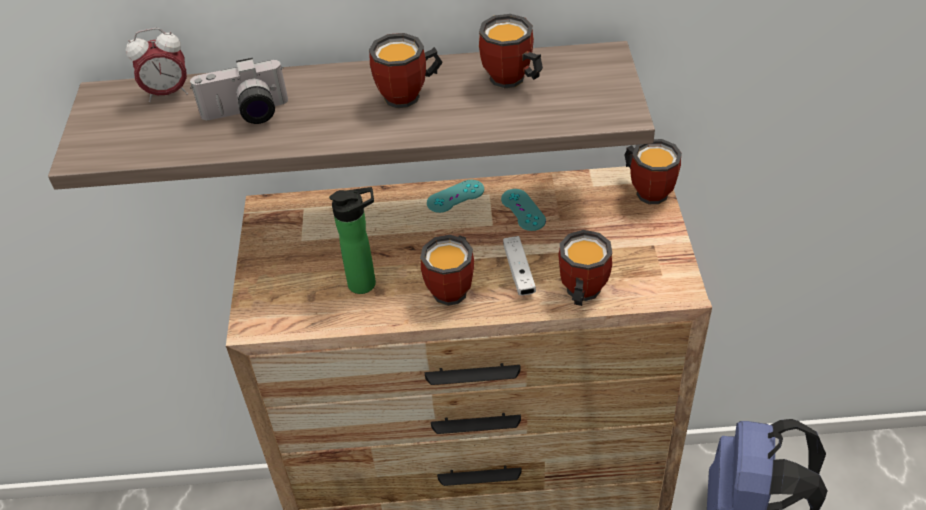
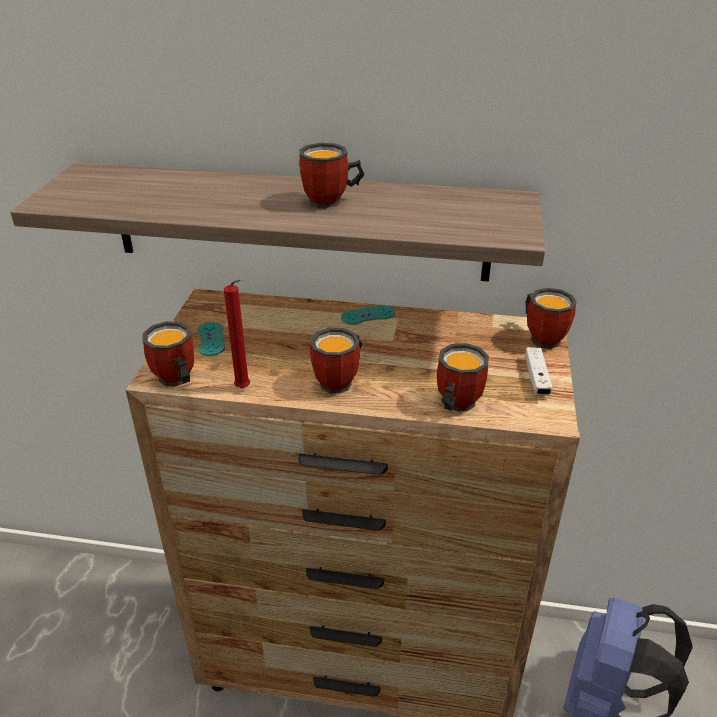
camera: 10 degrees right, 10 degrees down
alarm clock [125,28,188,102] -> none
camera [190,58,288,124] -> none
bottle [329,187,376,294] -> none
mug [479,14,543,89] -> mug moved to [142,321,194,387]
turquoise game controller [501,189,546,231] -> turquoise game controller moved to [197,322,225,356]
white game controller [503,236,536,296] -> white game controller moved to [525,347,553,395]
none -> red candle [224,280,250,388]

